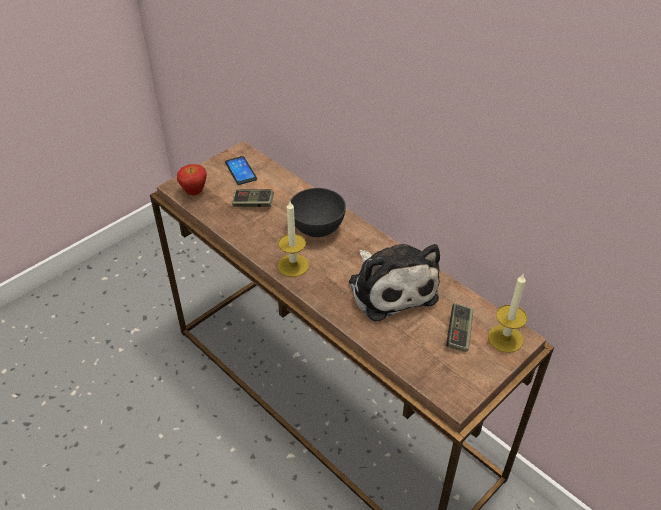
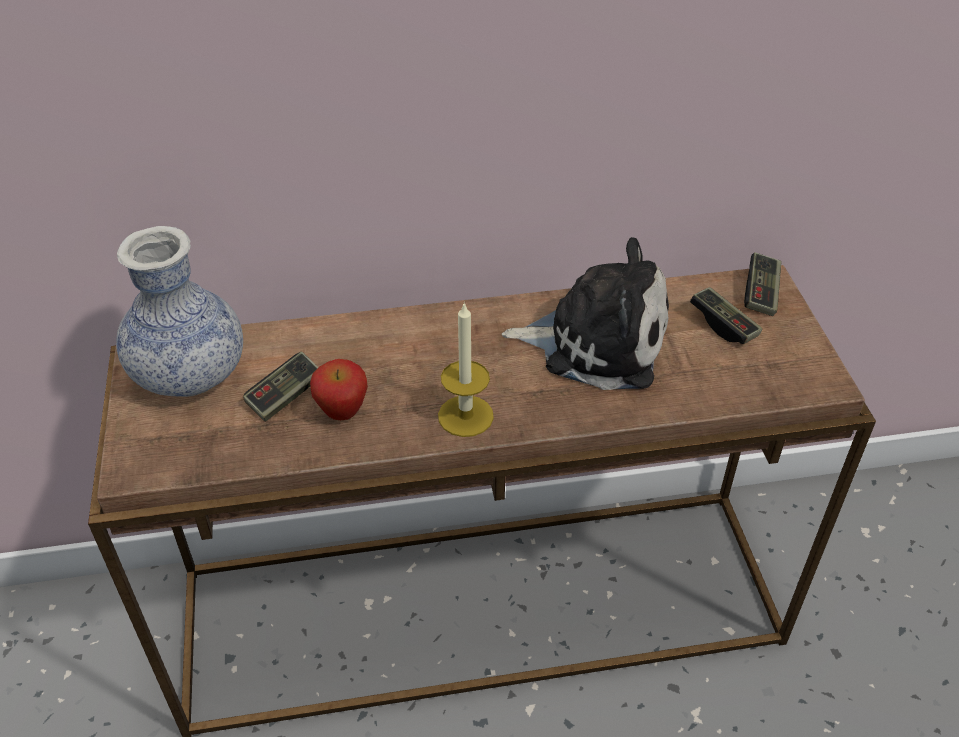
camera: 55 degrees left, 0 degrees up
apple [177,164,207,196] -> apple moved to [310,359,368,420]
phone [225,156,257,185] -> vase [116,226,243,397]
grey bowl [290,188,346,237] -> none
candle [488,273,527,353] -> game controller [744,252,781,316]

